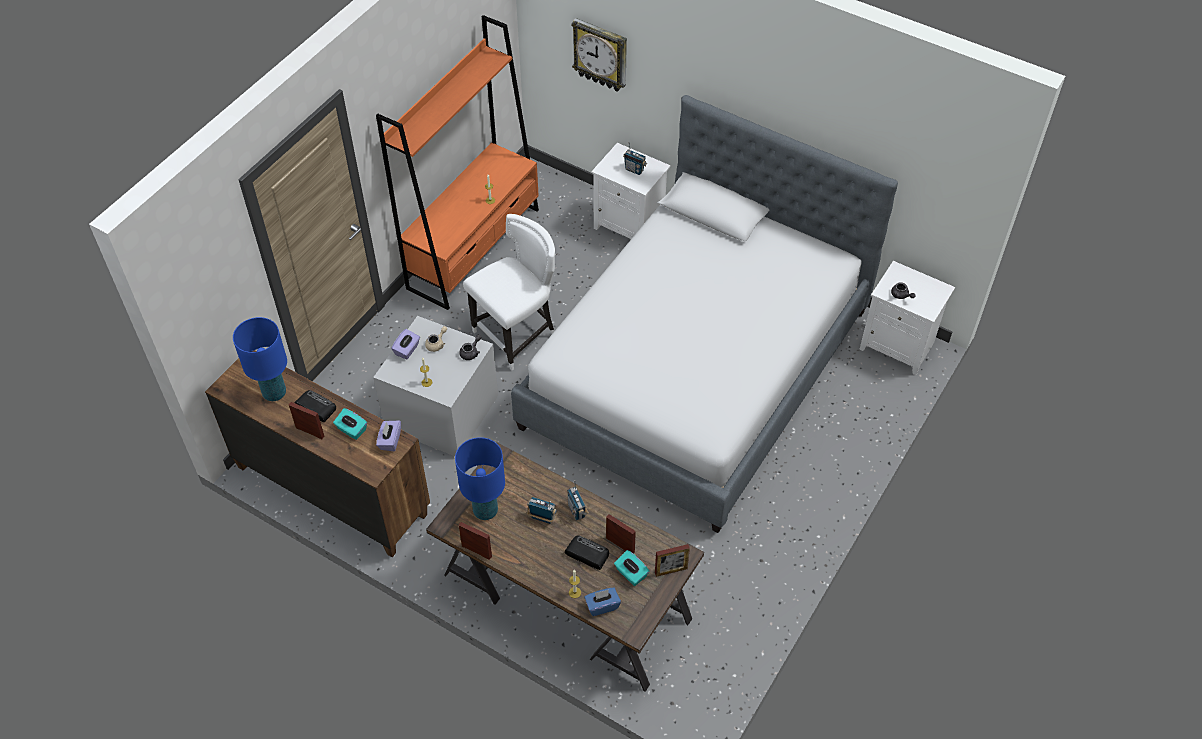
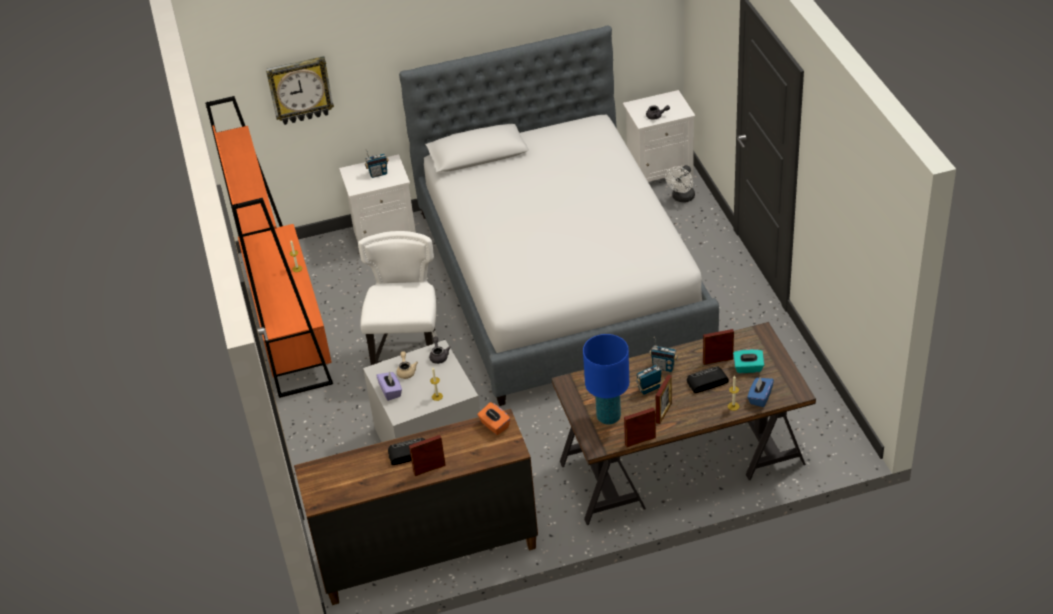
camera: 45 degrees left, 10 degrees down
blue table lamp [233,317,287,401] -> none
turquoise tissue box [333,408,367,440] -> none
purple tissue box [376,420,401,451] -> orange tissue box [477,402,510,435]
picture frame [655,544,690,577] -> picture frame moved to [656,375,672,424]
none -> white fan [665,165,695,203]

